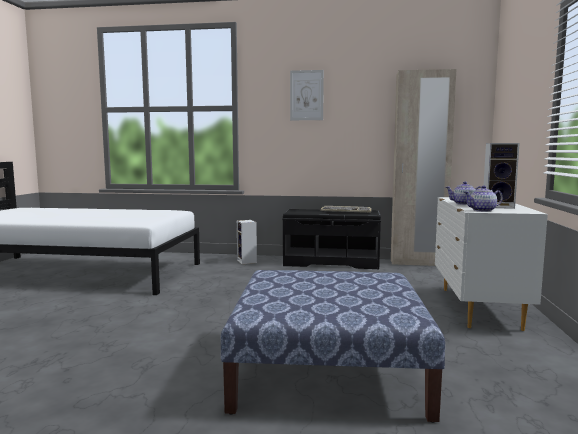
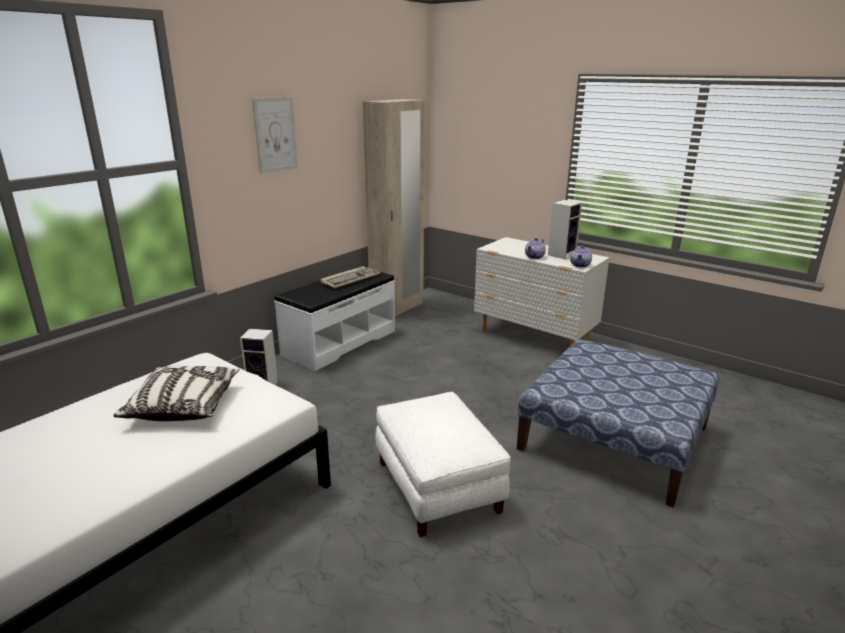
camera: 60 degrees left, 15 degrees up
black bench [282,209,381,270] -> white bench [274,266,395,371]
none -> pillow [113,366,240,421]
none -> white ottoman [375,392,511,537]

